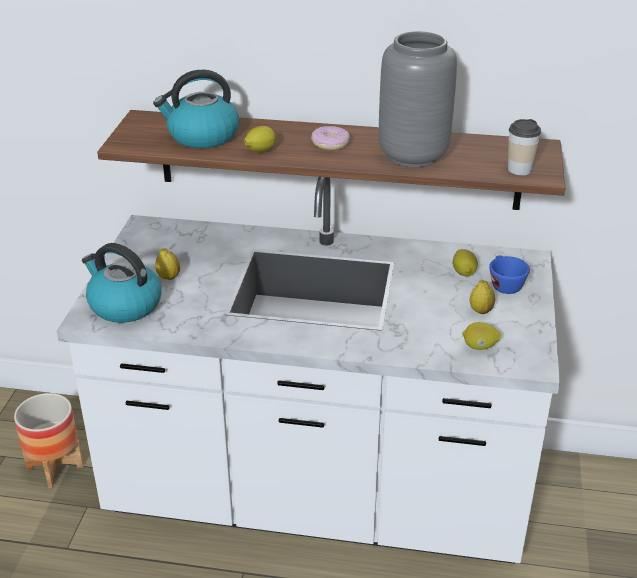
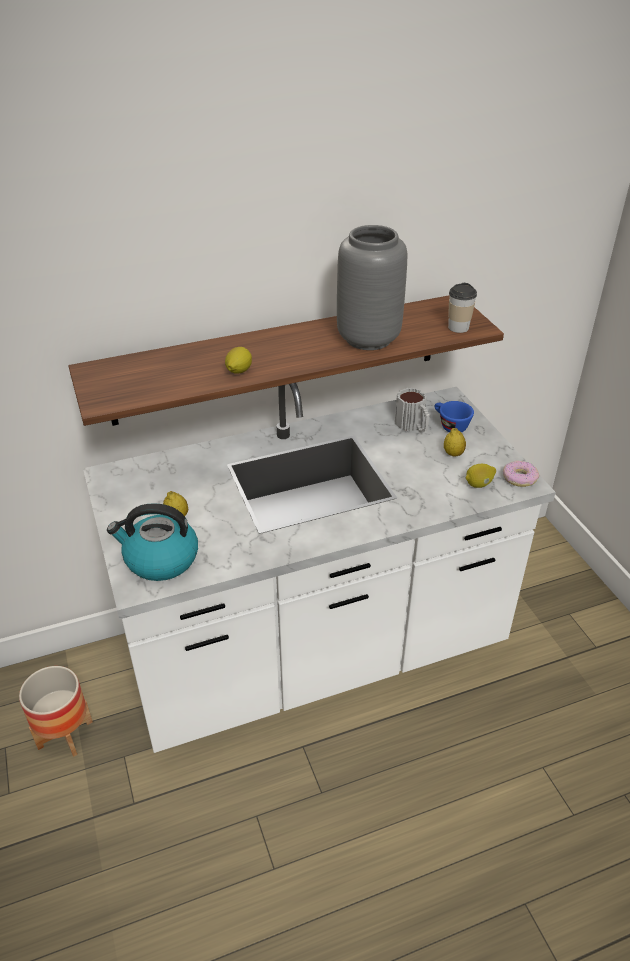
camera: 30 degrees left, 5 degrees up
kettle [153,70,239,148] -> none
donut [311,126,350,150] -> donut moved to [503,461,539,487]
lemon [453,249,478,277] -> mug [395,388,429,433]

